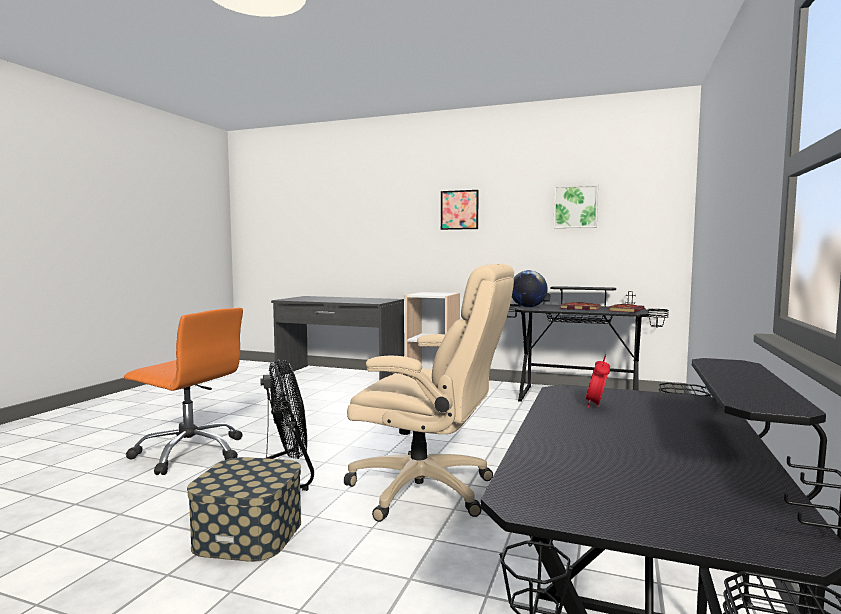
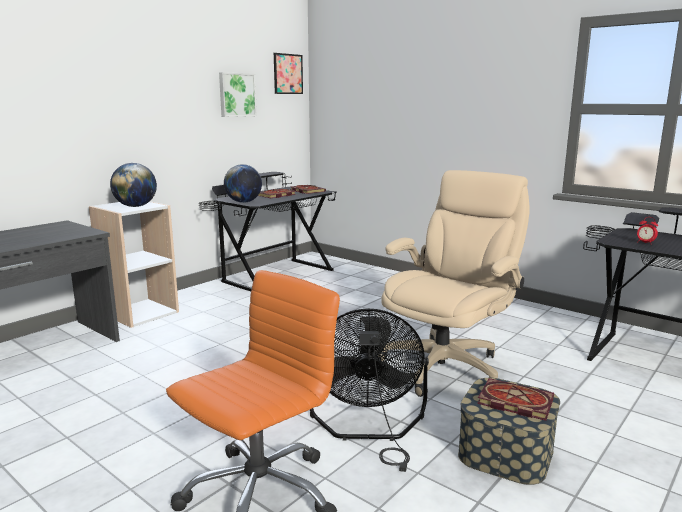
camera: 70 degrees left, 10 degrees up
picture [441,190,479,230] -> picture moved to [274,53,303,94]
none -> globe [110,163,157,207]
none -> book [477,378,554,421]

